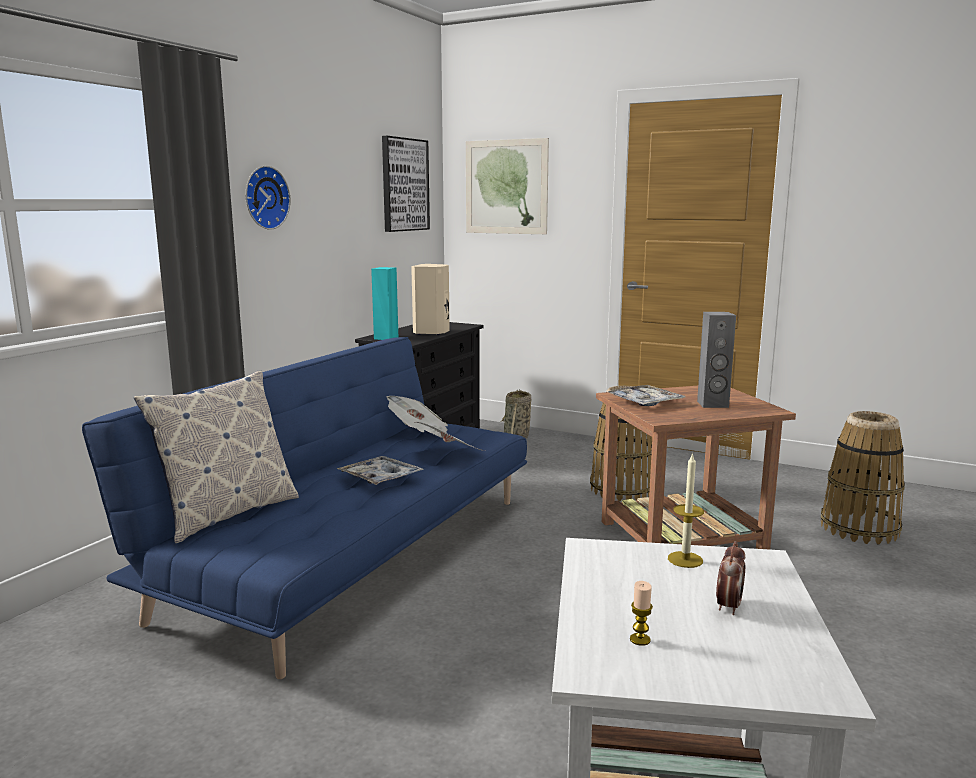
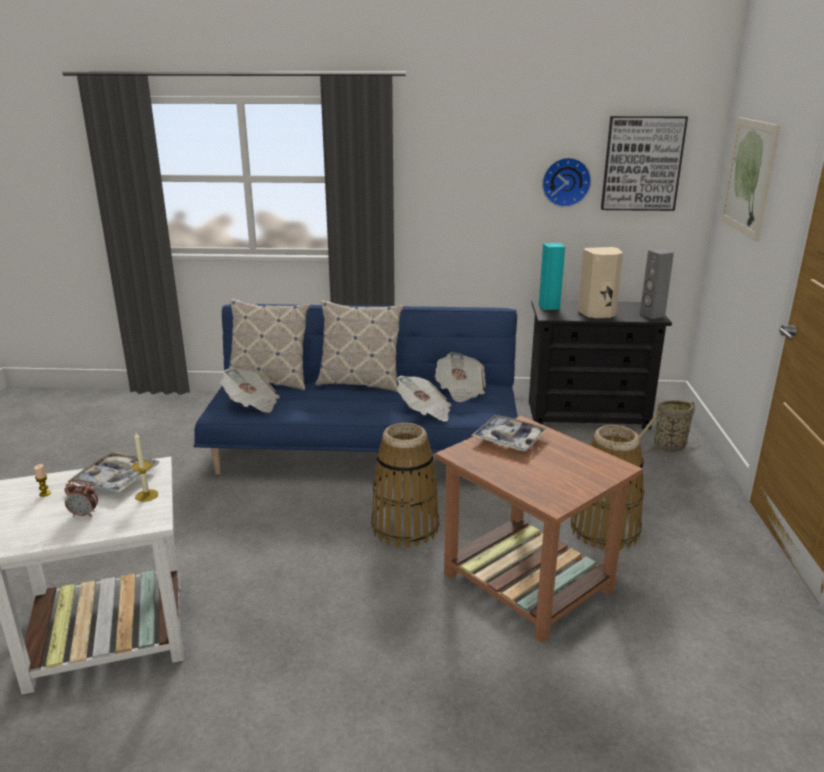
camera: 65 degrees right, 10 degrees up
wall clock [245,166,290,230] -> wall clock moved to [542,157,591,207]
tray [337,456,424,485] -> tray moved to [67,451,159,493]
grey speaker [697,312,736,408] -> grey speaker moved to [640,249,674,319]
basket [821,411,905,545] -> basket moved to [371,423,439,548]
none -> newspaper [220,369,280,413]
none -> pillow [315,300,404,392]

